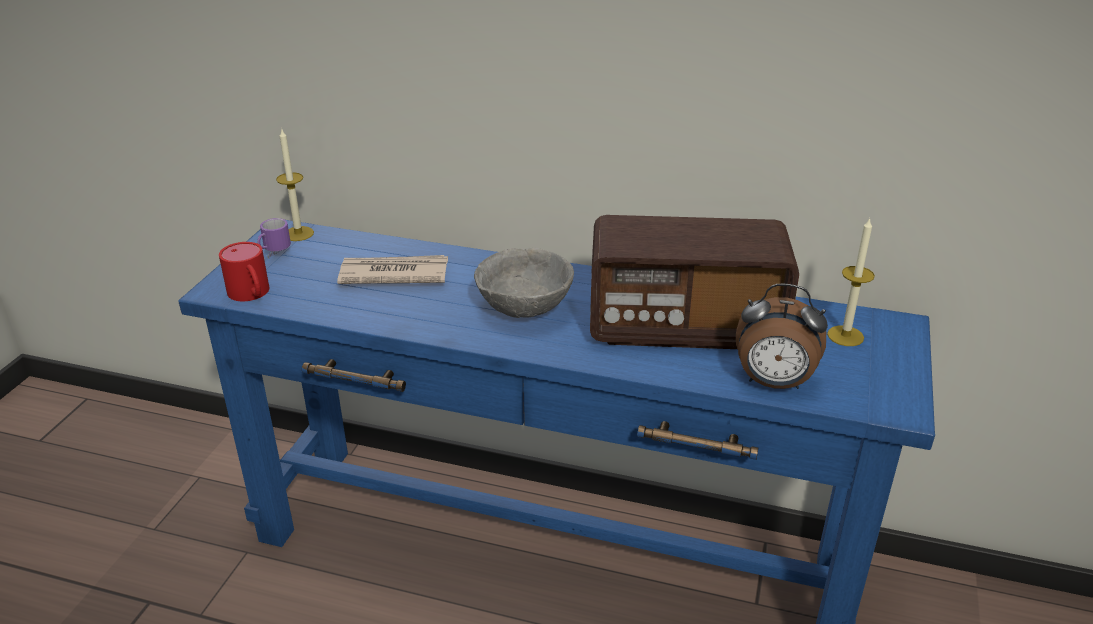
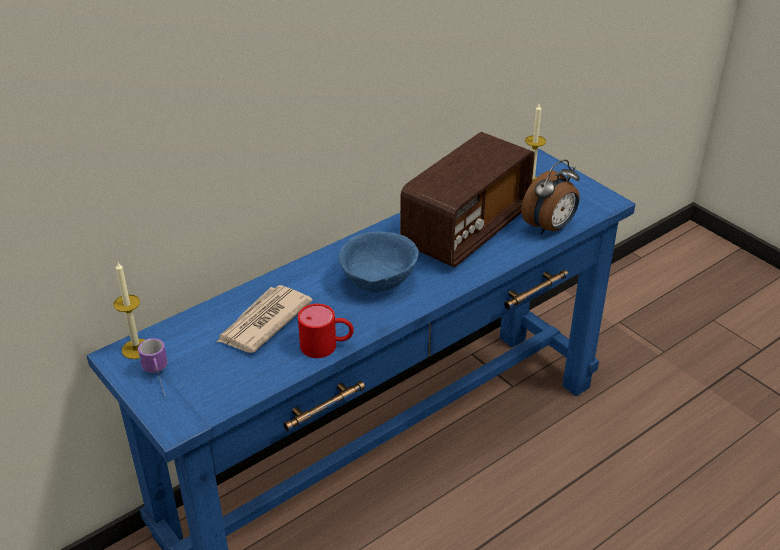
camera: 55 degrees left, 5 degrees up
red mug [219,242,269,301] -> red mug moved to [298,304,354,358]
grey bowl [474,248,574,318] -> blue bowl [339,231,419,292]

